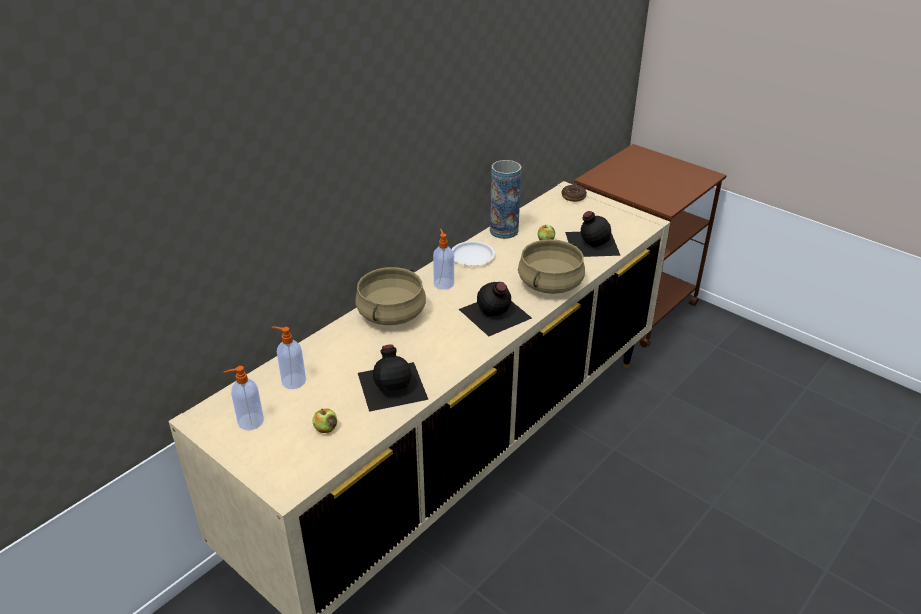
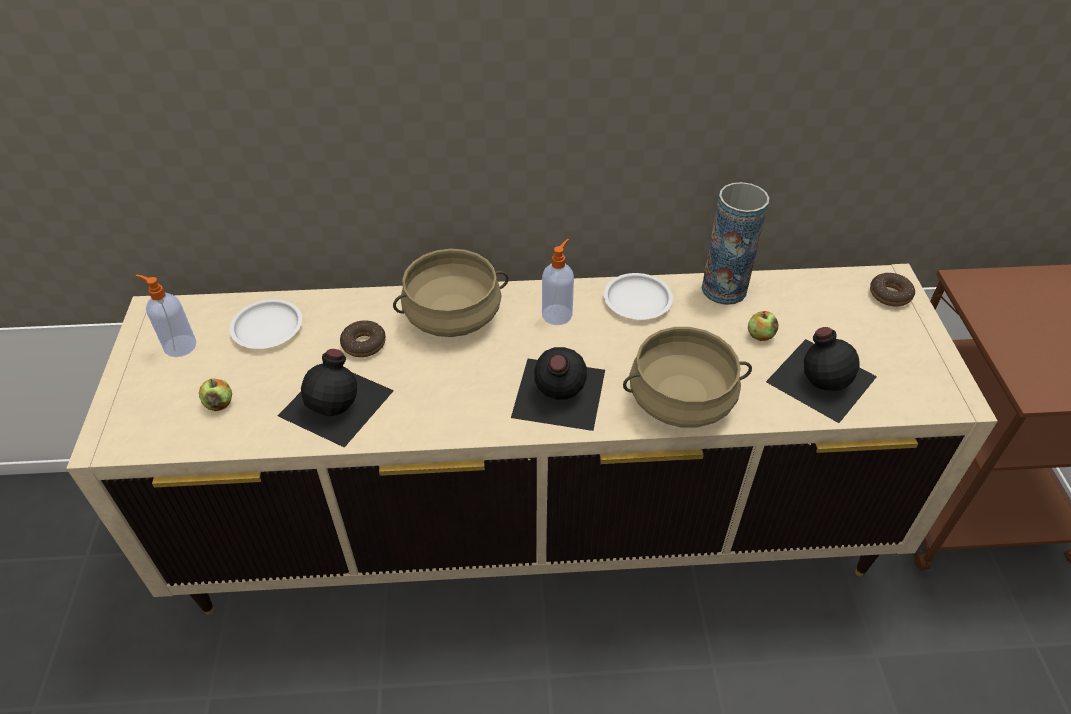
camera: 45 degrees right, 10 degrees up
soap dispenser [272,327,306,389] -> white plate [229,299,302,349]
none -> donut [340,320,386,357]

